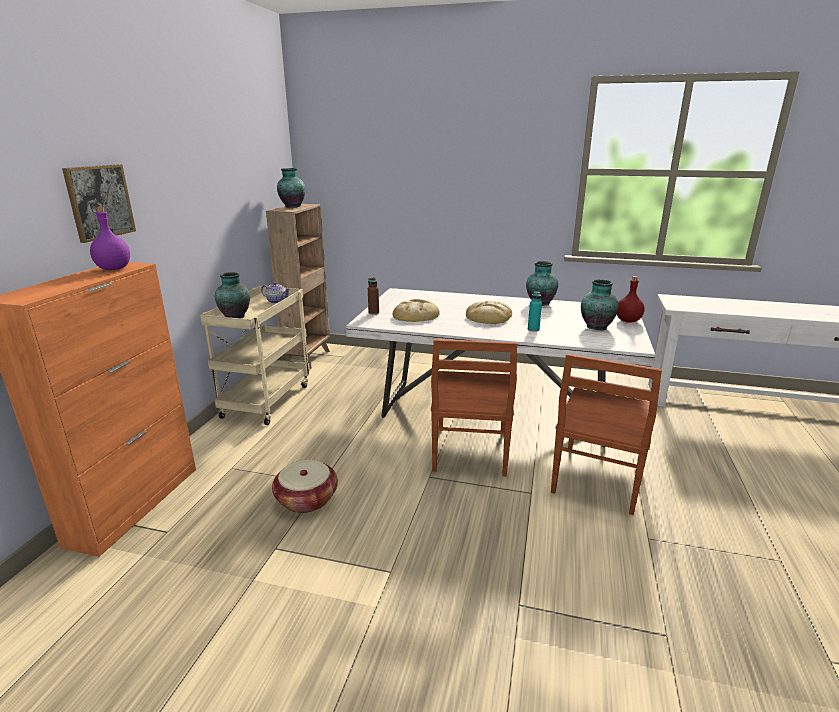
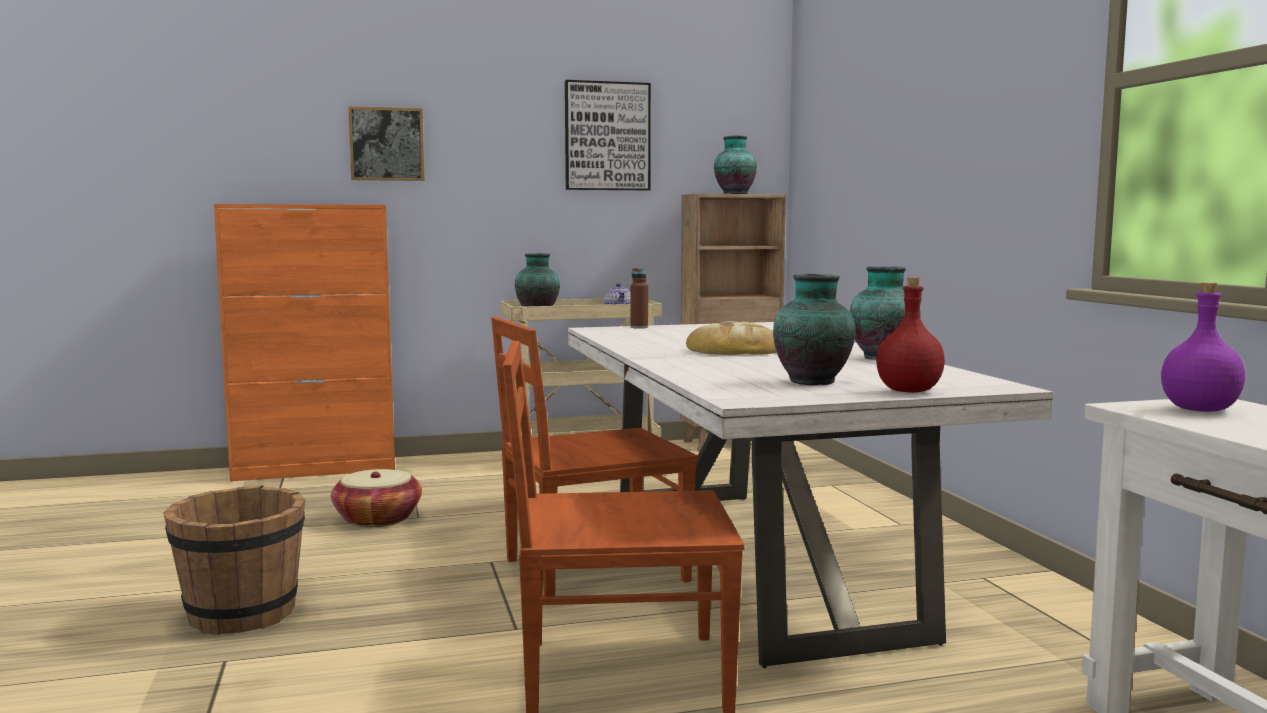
camera: 60 degrees right, 15 degrees down
purple bottle [90,207,130,270] -> purple bottle moved to [1161,282,1245,412]
bread [393,299,440,322] -> none
turquoise bottle [528,291,542,332] -> none
none -> brown bucket [163,485,305,635]
none -> picture [565,80,651,190]

